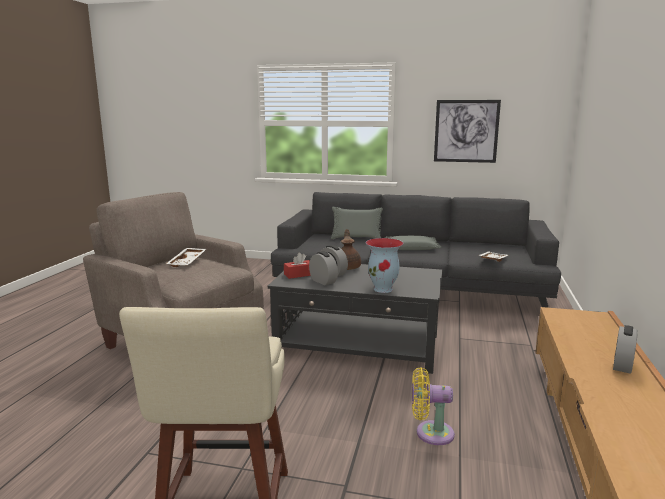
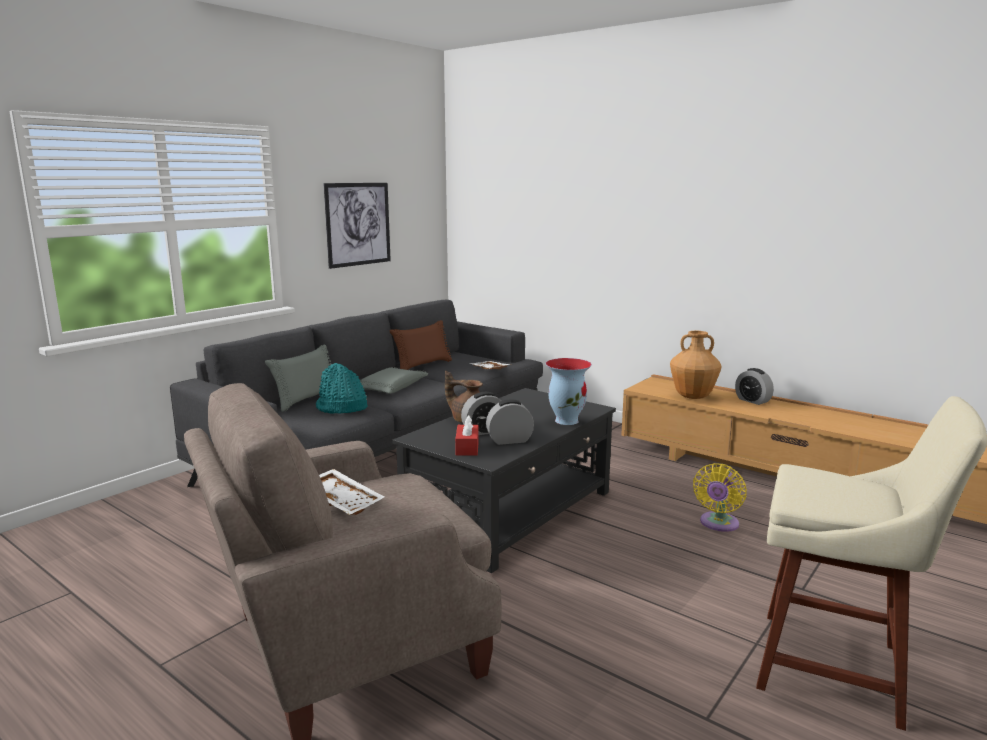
camera: 65 degrees left, 0 degrees up
none -> turquoise hat [316,363,368,414]
none -> brown pillow [390,320,452,370]
none -> brown vase [670,331,722,399]

